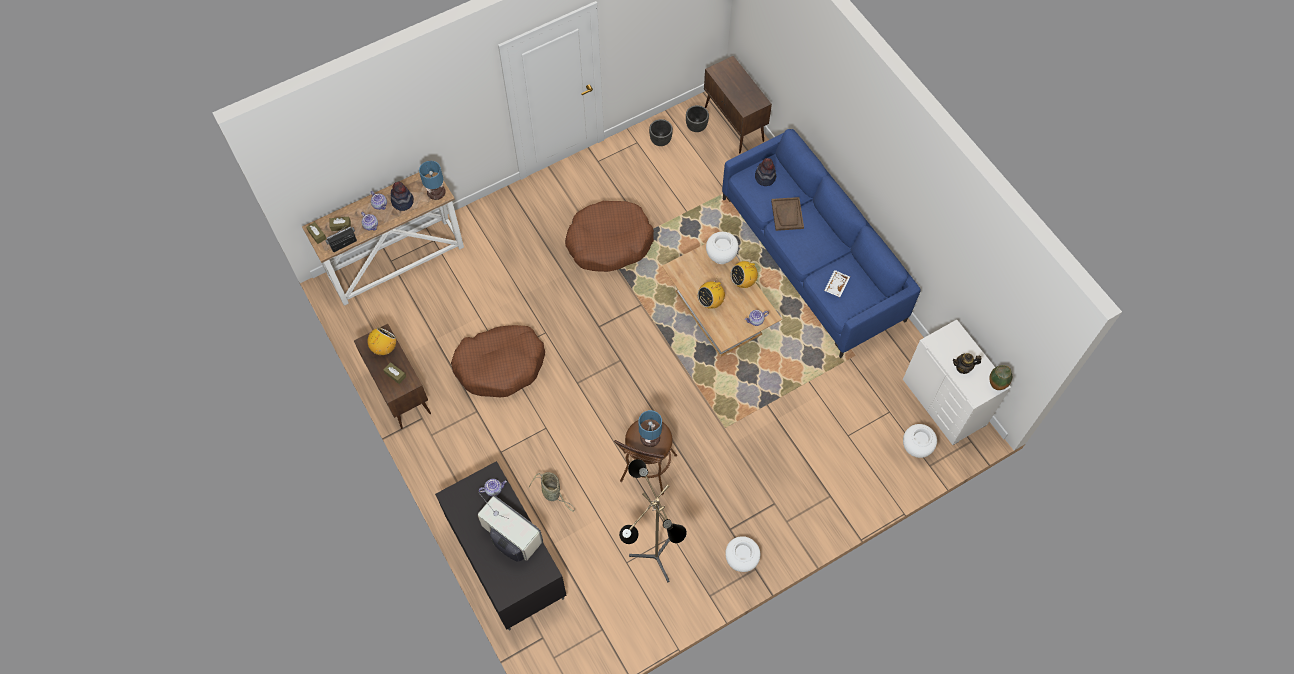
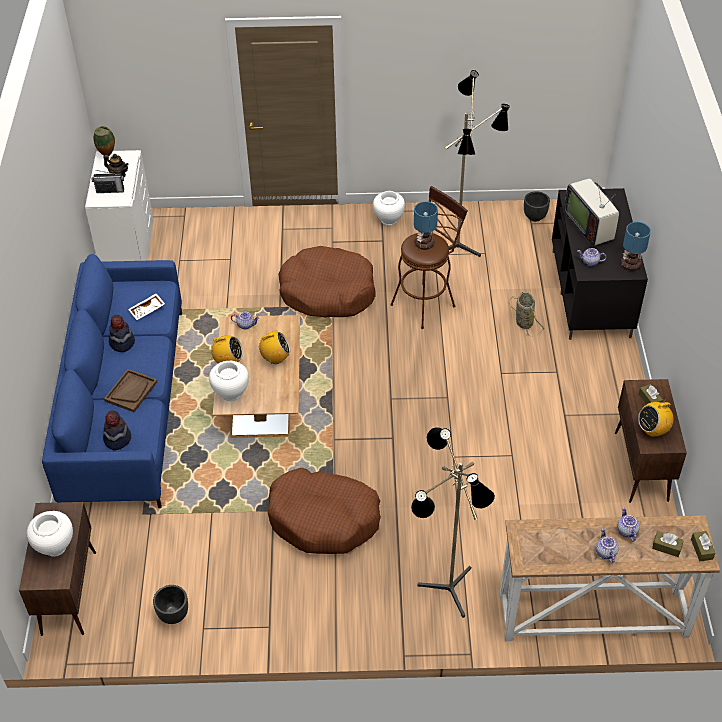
camera: 150 degrees left, 15 degrees down
radio [325,225,357,252] -> radio moved to [91,170,124,193]
hat [391,182,414,211] -> hat moved to [109,315,135,352]
table lamp [419,161,445,200] -> table lamp moved to [621,222,651,271]
brown dog bed [451,325,545,397] -> brown dog bed moved to [278,246,376,317]
black planter [686,105,709,132] -> black planter moved to [524,191,550,222]
white vase [903,424,937,458] -> white vase moved to [27,511,73,557]
none -> floor lamp [411,427,495,618]

